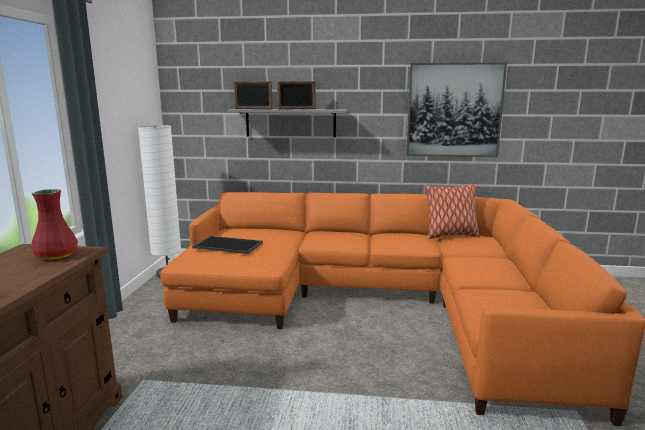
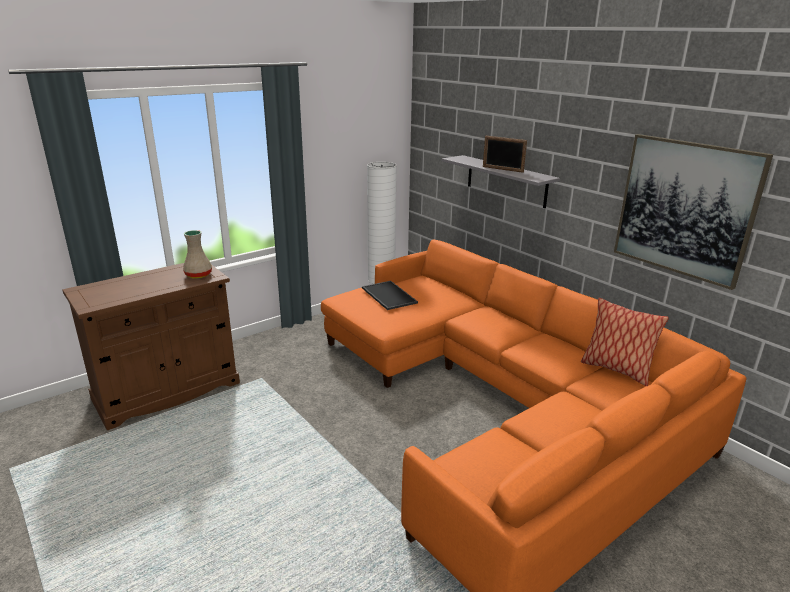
camera: 45 degrees right, 10 degrees up
red vase [31,189,78,260] -> beige vase [183,230,212,279]
picture frame [233,81,272,109] -> none

